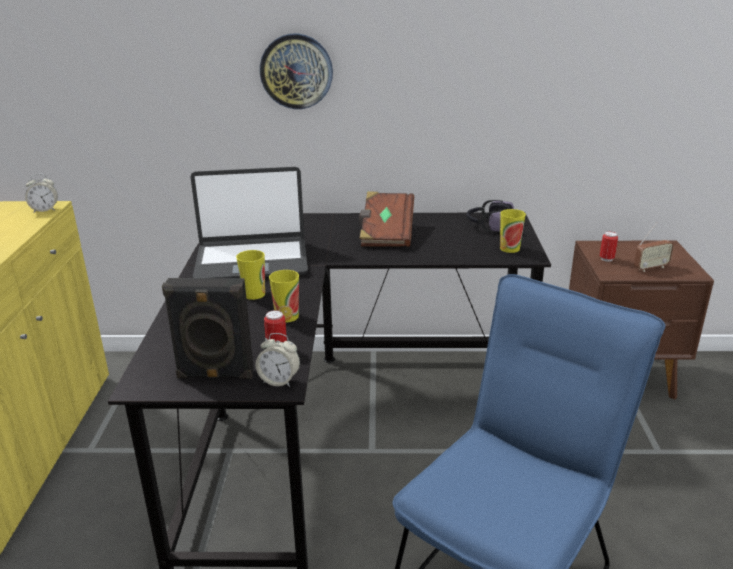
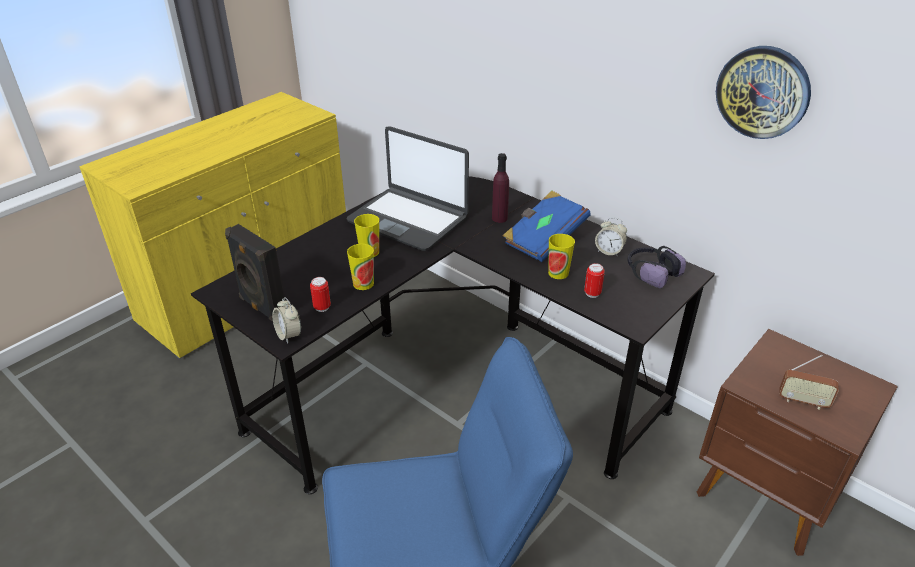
camera: 40 degrees right, 10 degrees up
alarm clock [25,174,58,212] -> alarm clock moved to [595,217,627,257]
wall clock [260,34,333,109] -> wall clock moved to [716,46,811,139]
brown book [359,191,414,247] -> blue book [503,191,591,262]
cup [500,209,526,253] -> cup moved to [548,234,575,279]
can [600,231,618,262] -> can moved to [584,263,605,298]
none -> purple bottle [492,153,509,223]

